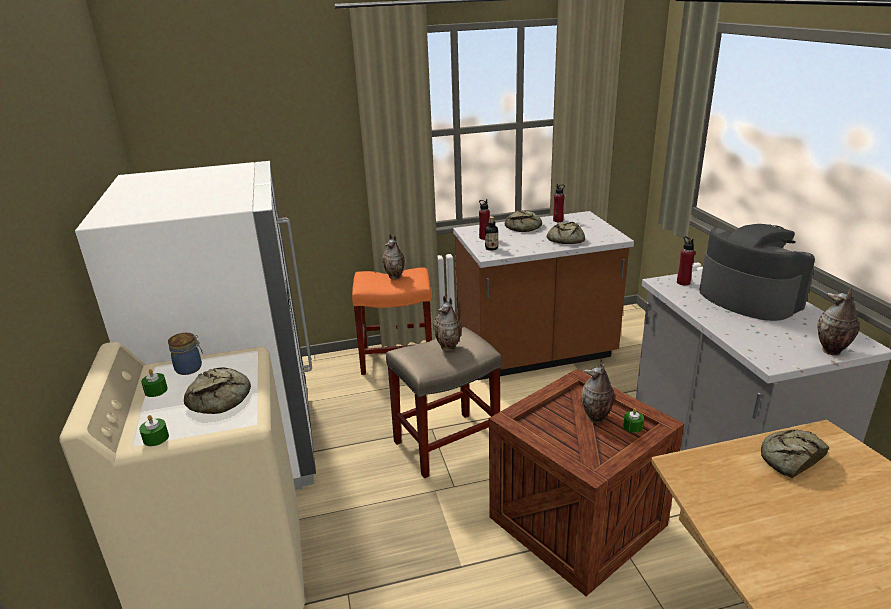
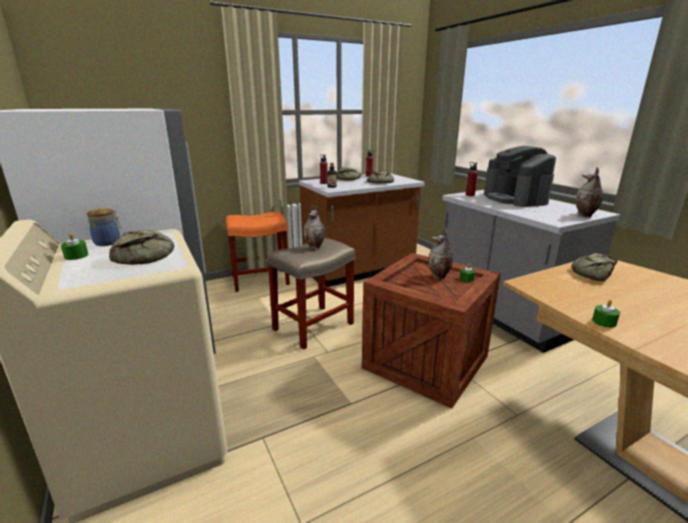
camera: 15 degrees left, 5 degrees down
green candle [139,415,169,446] -> green candle moved to [592,300,620,328]
vase [382,234,405,279] -> none
coffee machine [699,224,815,321] -> coffee machine turned 150 degrees counterclockwise [484,146,556,207]

